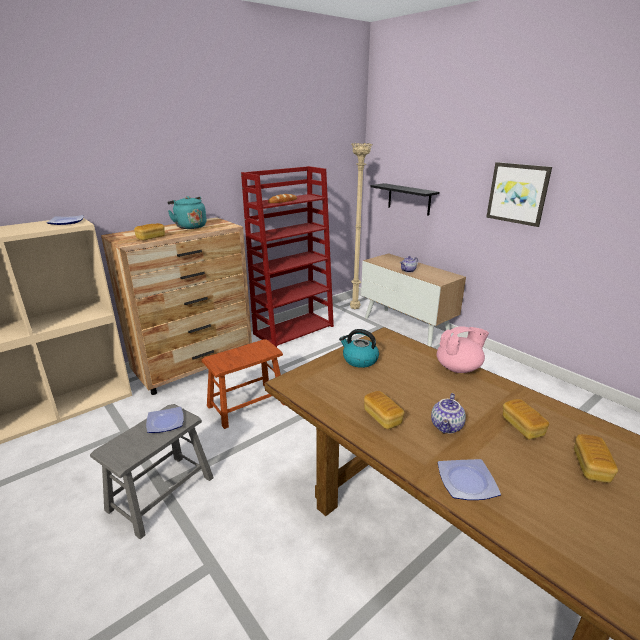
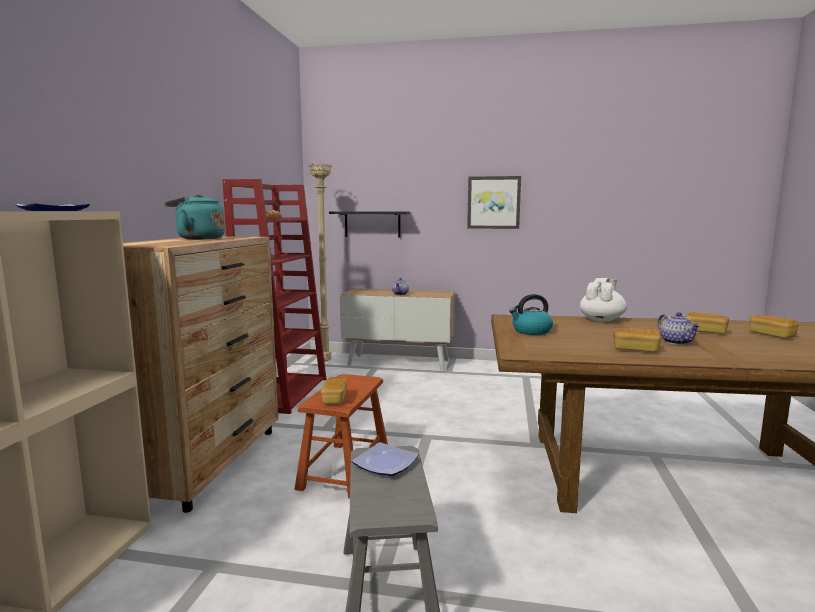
camera: 40 degrees left, 15 degrees down
bread [134,223,165,240] -> bread moved to [321,377,347,404]
pink teapot [437,326,489,373] -> white teapot [580,278,627,322]
plate [437,459,501,500] -> none

